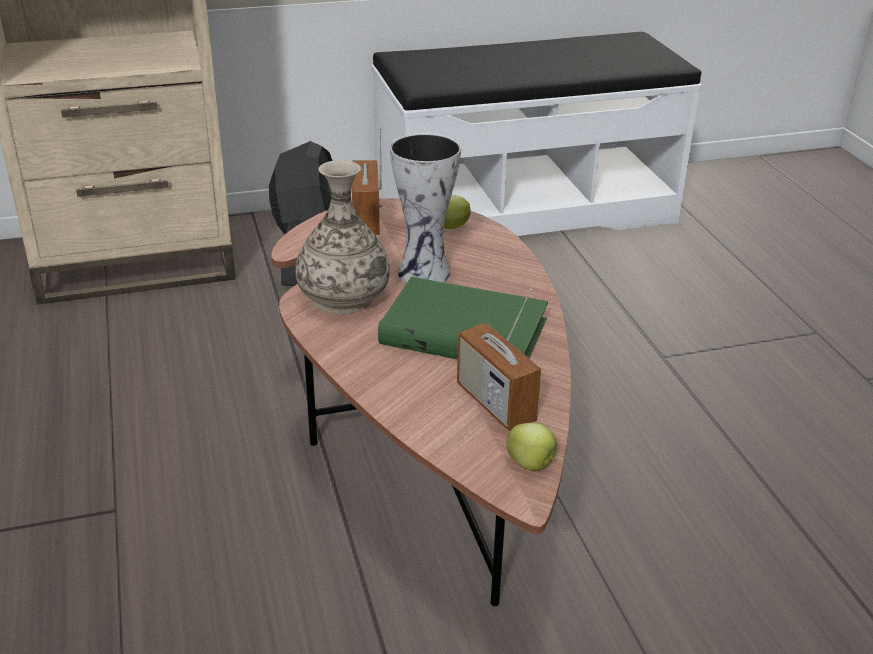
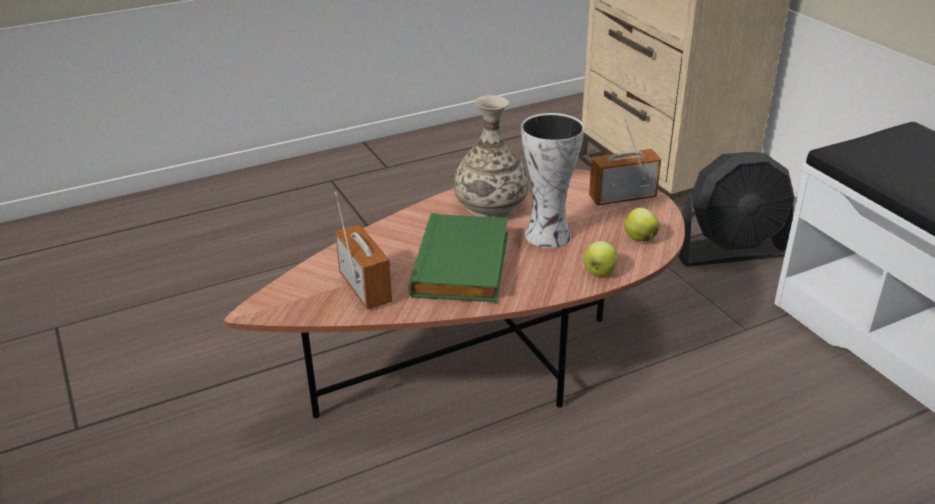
camera: 80 degrees right, 0 degrees up
radio [457,289,541,431] -> radio turned 105 degrees clockwise [335,192,392,309]
apple [506,423,557,470] -> apple moved to [583,241,618,276]

